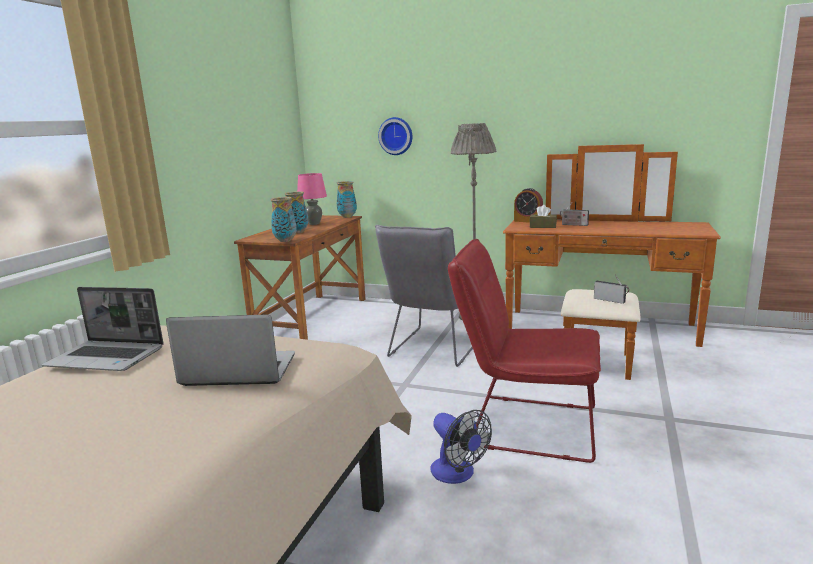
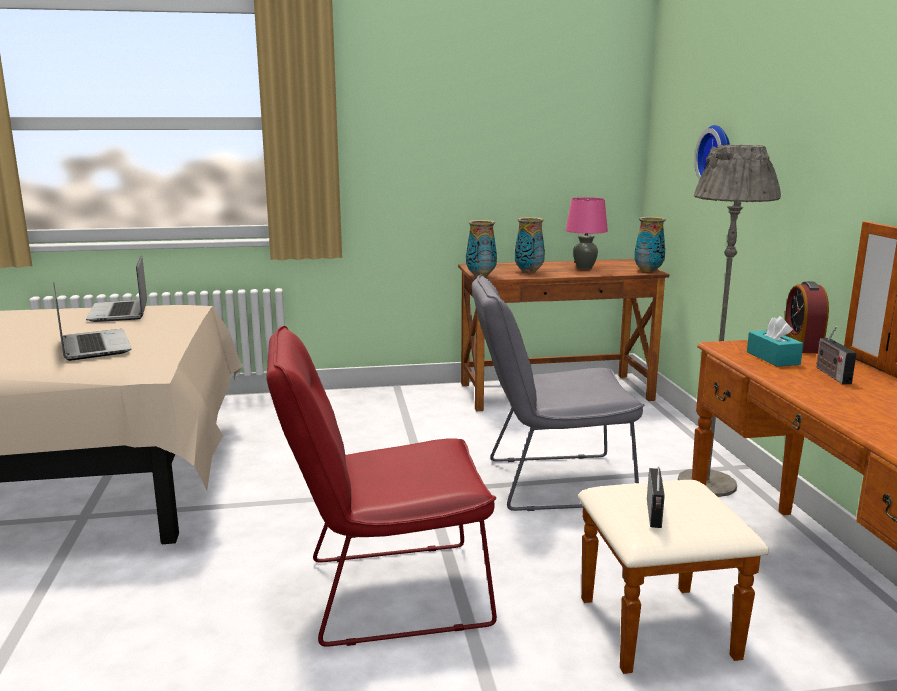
camera: 60 degrees right, 0 degrees up
fan [430,410,492,484] -> none
red chair [448,239,601,463] -> red chair turned 90 degrees counterclockwise [266,326,497,647]
brown tissue box [529,205,557,228] -> turquoise tissue box [747,316,804,367]

